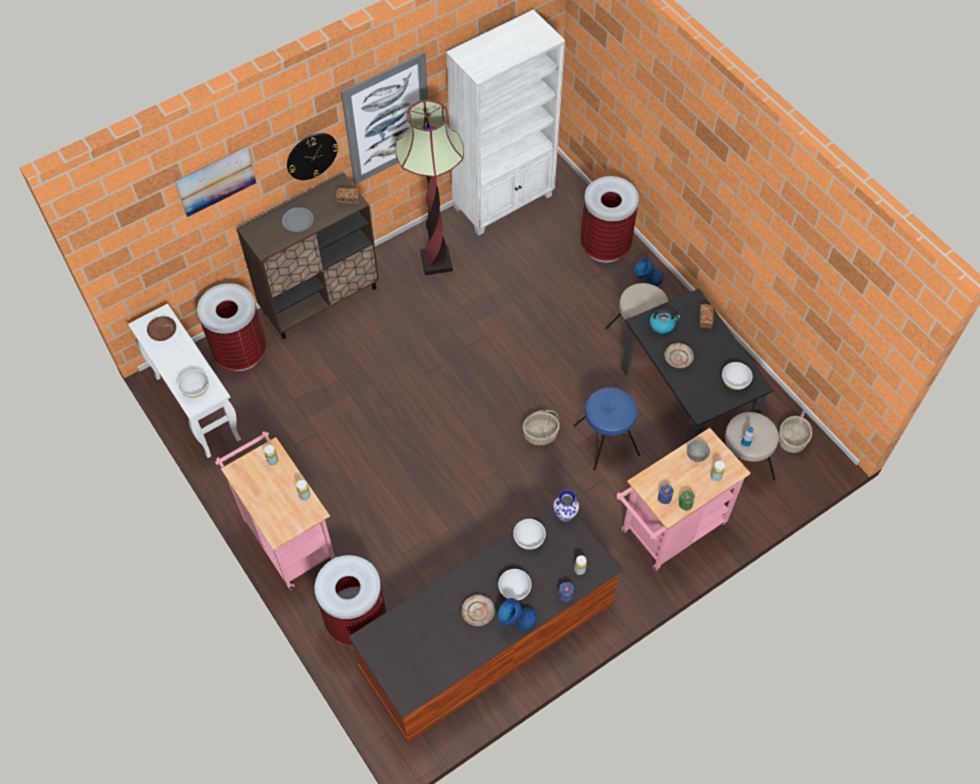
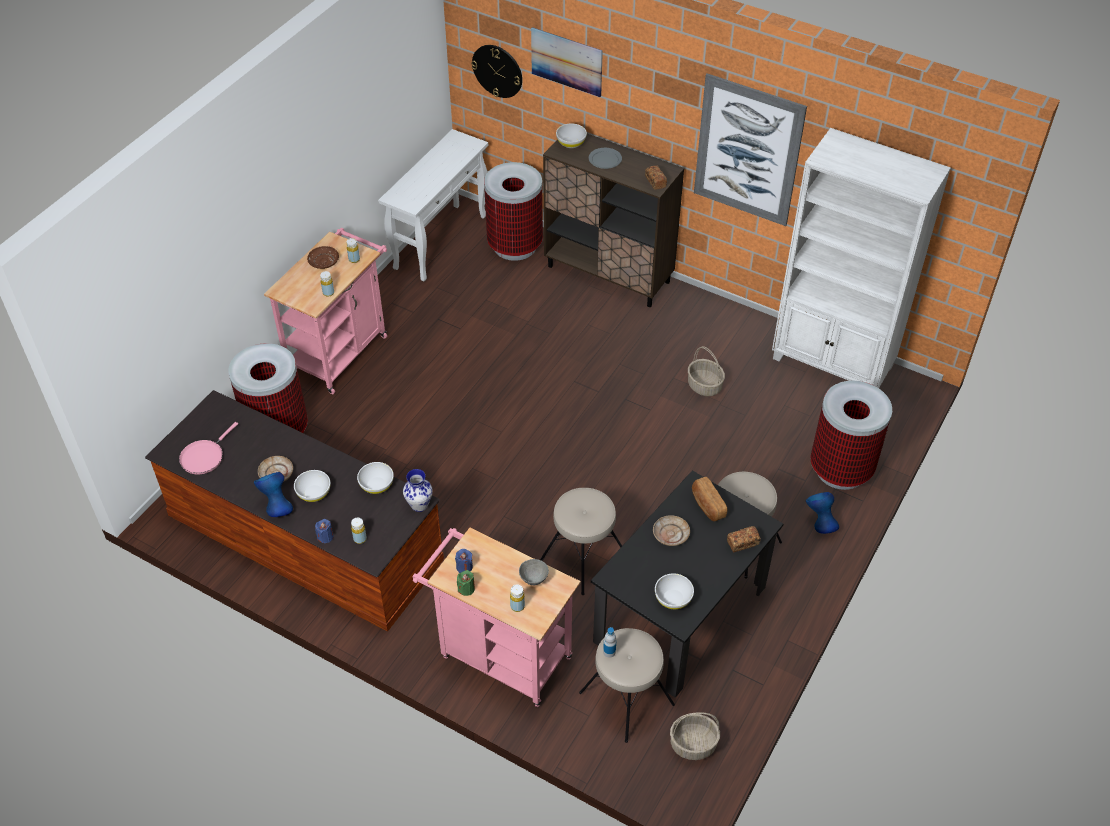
camera: 65 degrees right, 10 degrees down
brown plate [147,316,176,341] -> brown plate moved to [307,246,339,269]
white bowl [178,370,209,398] -> white bowl moved to [556,124,587,148]
wall clock [287,133,338,180] -> wall clock moved to [471,45,522,98]
floor lamp [395,100,464,275] -> none
basket [523,410,560,445] -> basket moved to [688,346,725,396]
blue stool [574,387,640,470] -> beige stool [540,488,622,595]
kettle [649,310,681,334] -> bread [692,477,727,521]
none -> pink frying pan [179,422,238,475]

